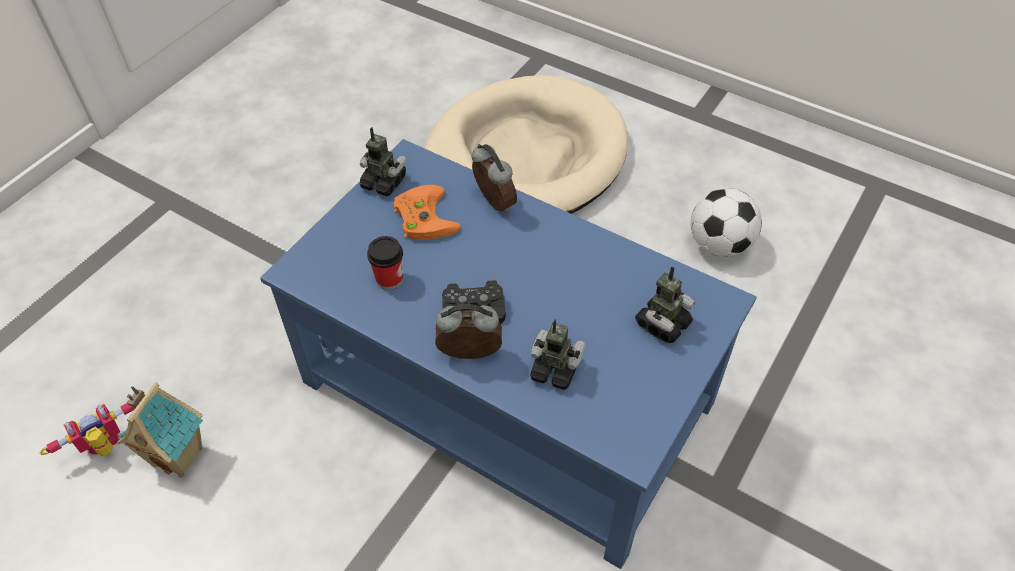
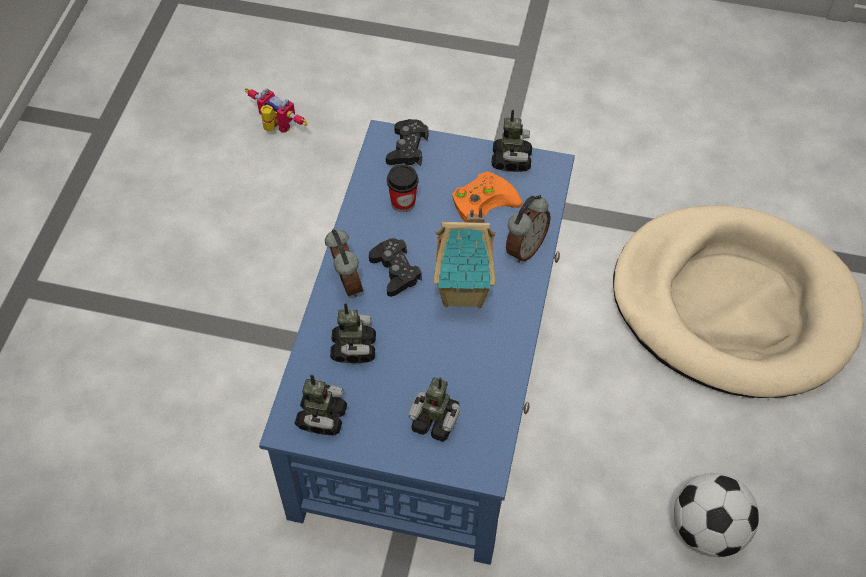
camera: 70 degrees right, 5 degrees up
toy house [117,382,203,477] -> toy house moved to [434,208,495,308]
none -> toy robot [295,374,347,435]
none -> black game controller [386,119,428,166]

